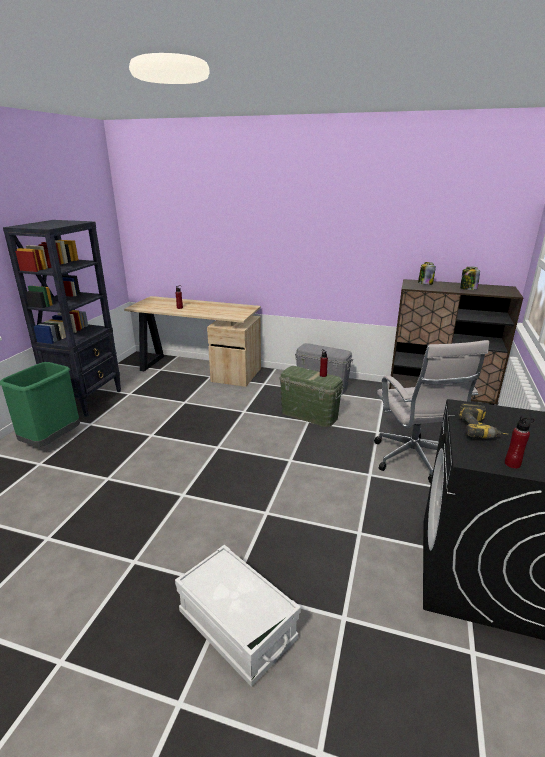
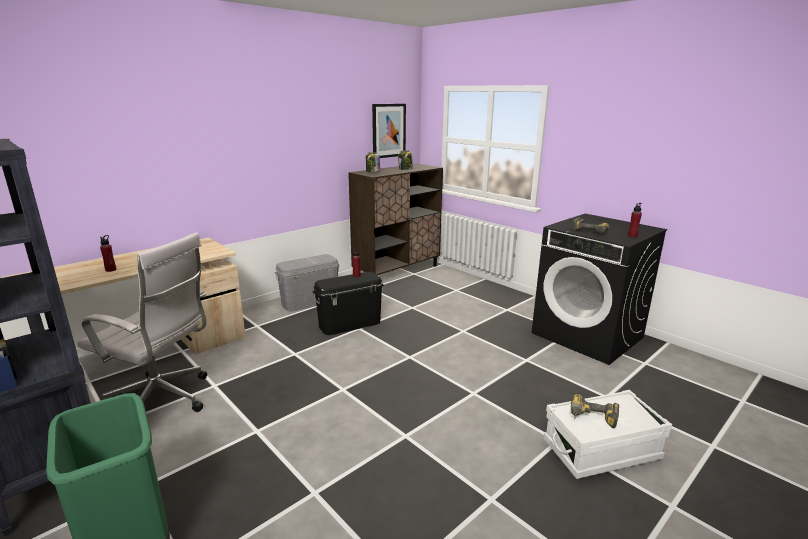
camera: 60 degrees left, 5 degrees down
green storage box [279,366,344,427] -> black storage box [312,272,384,335]
white office chair [374,340,489,483] -> white office chair moved to [77,232,207,412]
none -> picture [372,104,406,158]
none -> power drill [571,394,619,428]

